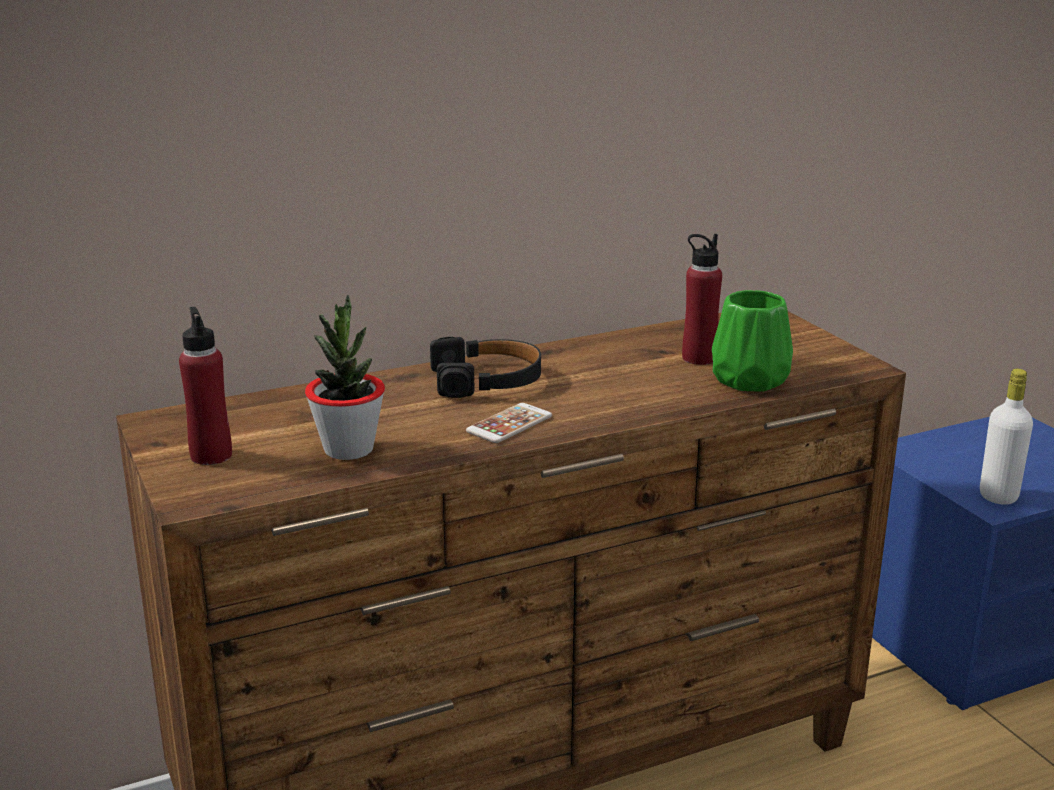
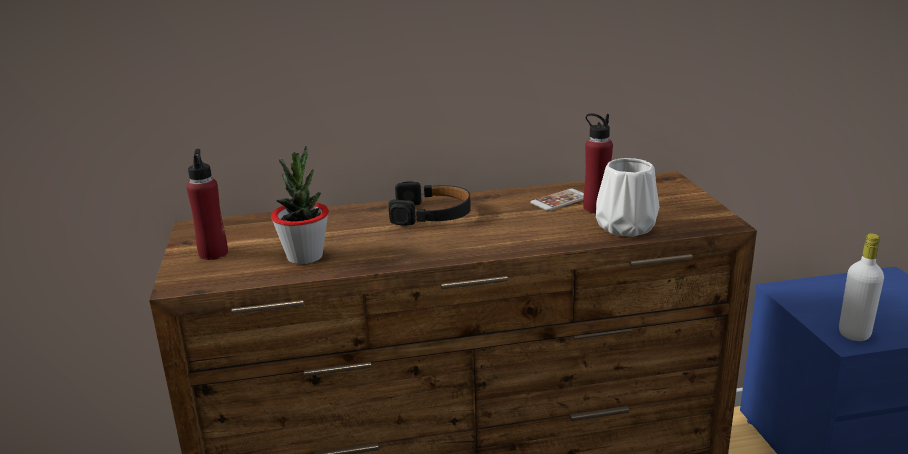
camera: 15 degrees right, 0 degrees up
phone [466,403,552,443] -> phone moved to [530,189,584,211]
green vase [712,290,793,392] -> white vase [596,158,659,237]

